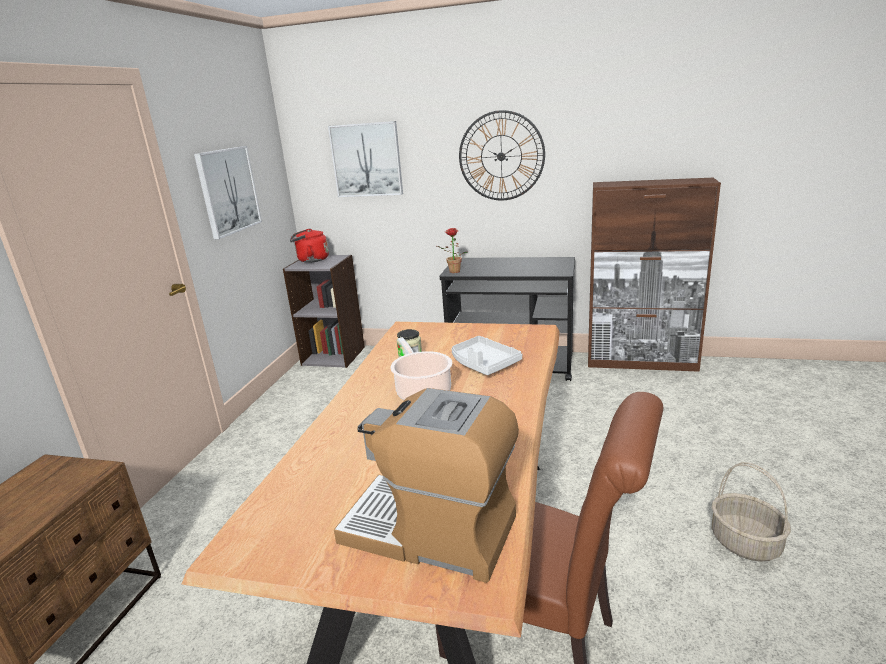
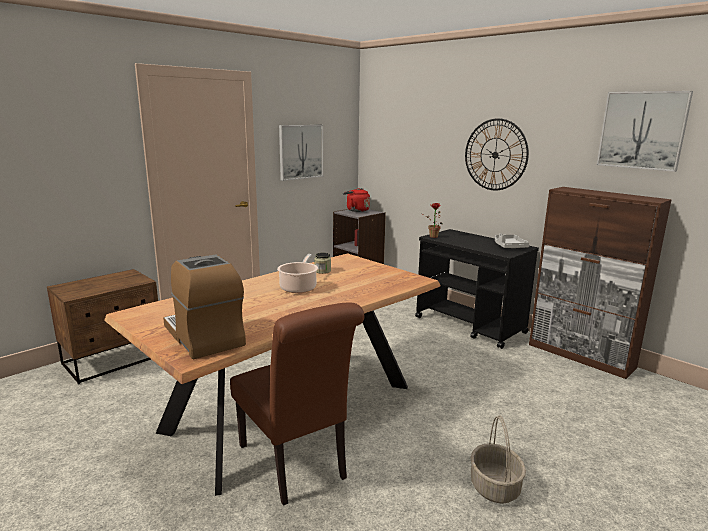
camera: 30 degrees right, 5 degrees down
picture [328,121,403,197] -> picture moved to [597,91,693,172]
grey tray [452,336,522,375] -> grey tray moved to [495,234,530,248]

